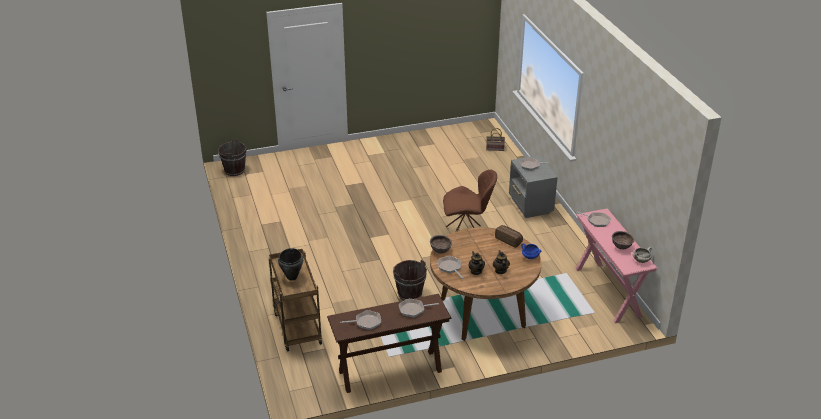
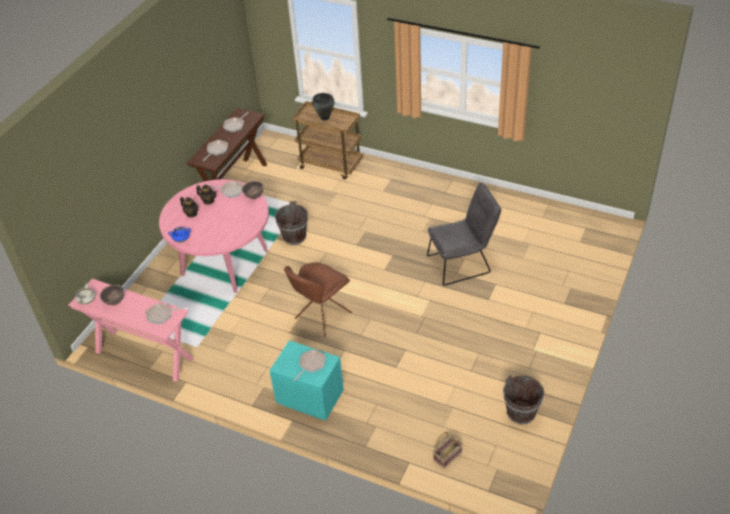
camera: 135 degrees right, 10 degrees up
brown bucket [218,139,247,176] -> brown bucket moved to [503,375,545,425]
brown dining table [430,227,541,341] -> pink dining table [159,179,269,293]
bread [495,225,523,248] -> none
grey nightstand [509,155,558,218] -> turquoise nightstand [269,340,344,420]
none -> grey chair [427,183,501,286]

